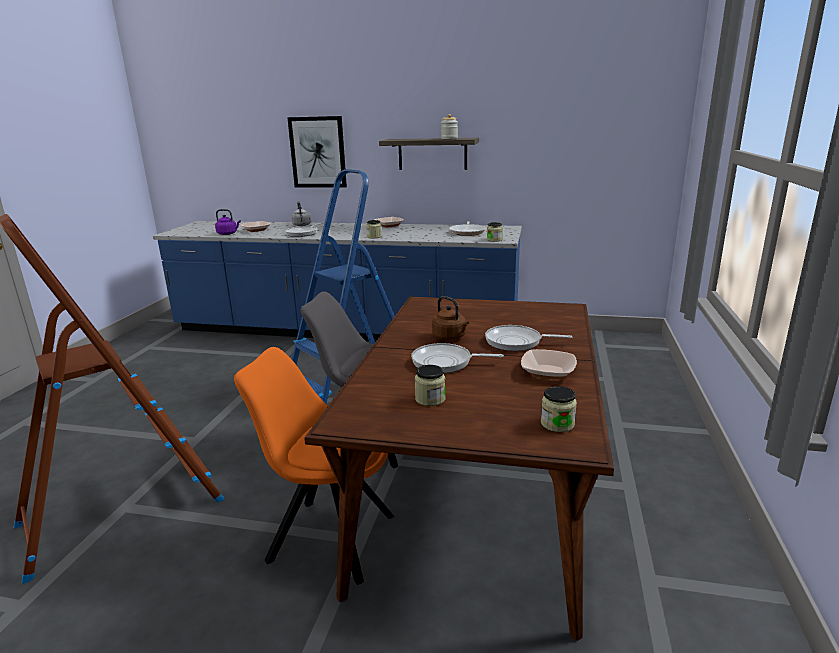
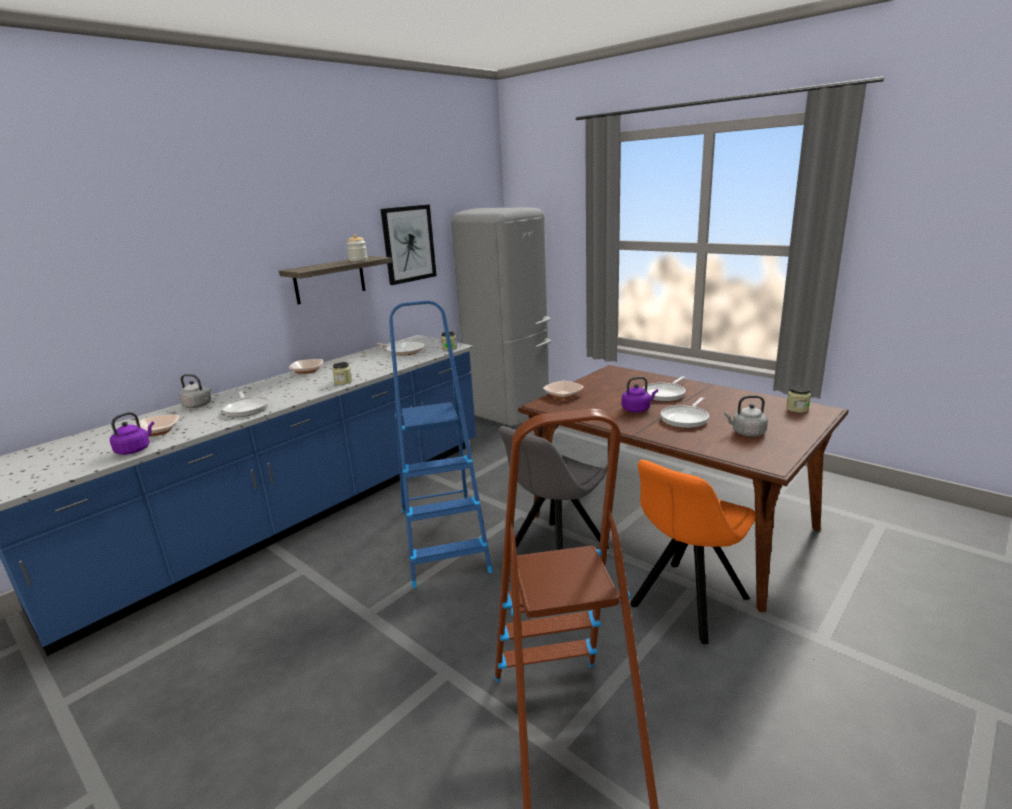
camera: 60 degrees left, 0 degrees up
picture [287,116,347,187] -> picture moved to [381,204,437,285]
jar [415,365,445,406] -> grey kettle [724,395,768,437]
brown kettle [432,296,469,340] -> purple kettle [622,377,658,412]
bowl [521,349,577,379] -> bowl moved to [543,381,584,399]
none -> grey fridge [451,207,551,426]

